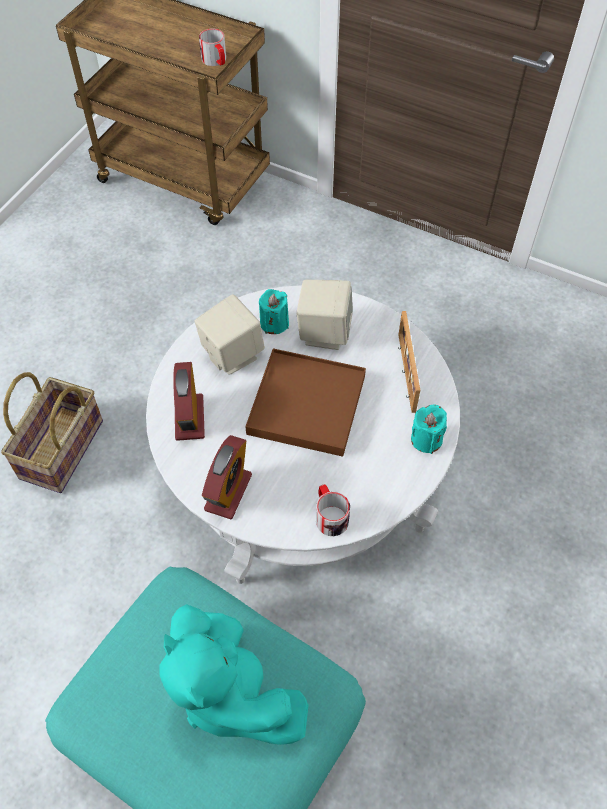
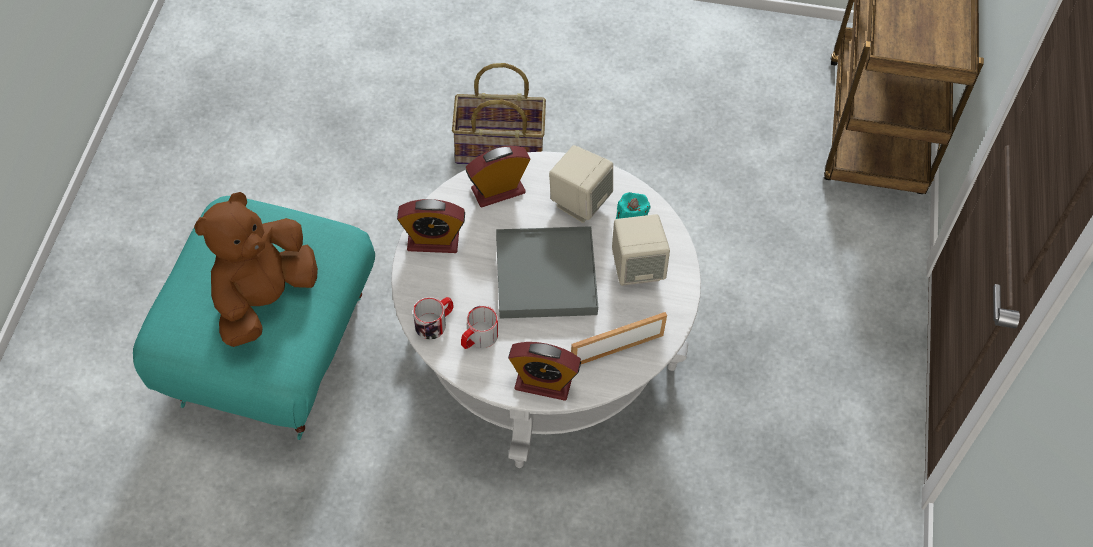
camera: 70 degrees right, 0 degrees up
turquoise plush toy [159,604,309,745] -> brown plush toy [194,192,318,347]
mug [199,29,226,66] -> mug moved to [461,306,498,349]
brown tray [245,348,366,457] -> grey tray [496,226,598,319]
turquoise candle [411,404,447,454] -> alarm clock [508,342,581,401]

